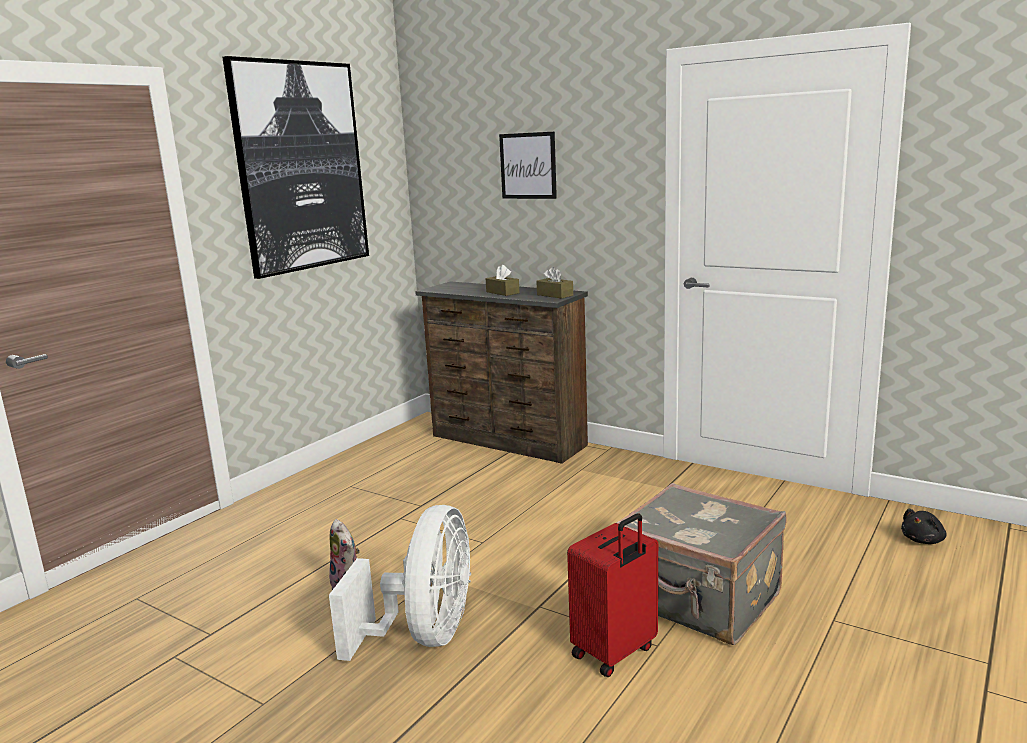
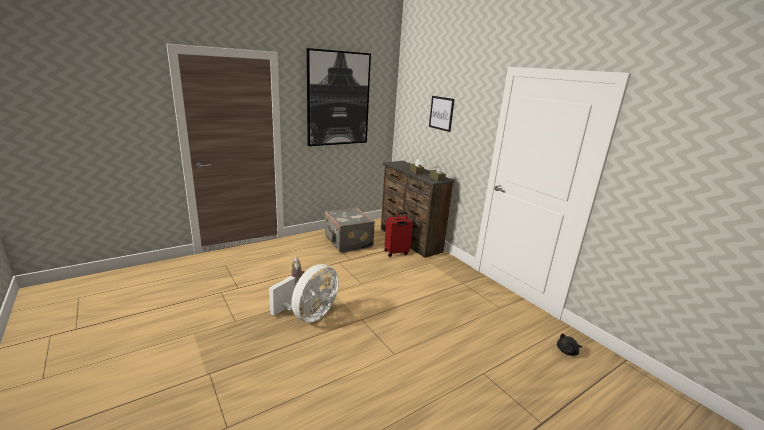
camera: 20 degrees right, 5 degrees up
red suitcase [567,514,658,677] -> red suitcase moved to [384,212,413,257]
grey suitcase [617,483,786,645] -> grey suitcase moved to [324,208,375,253]

